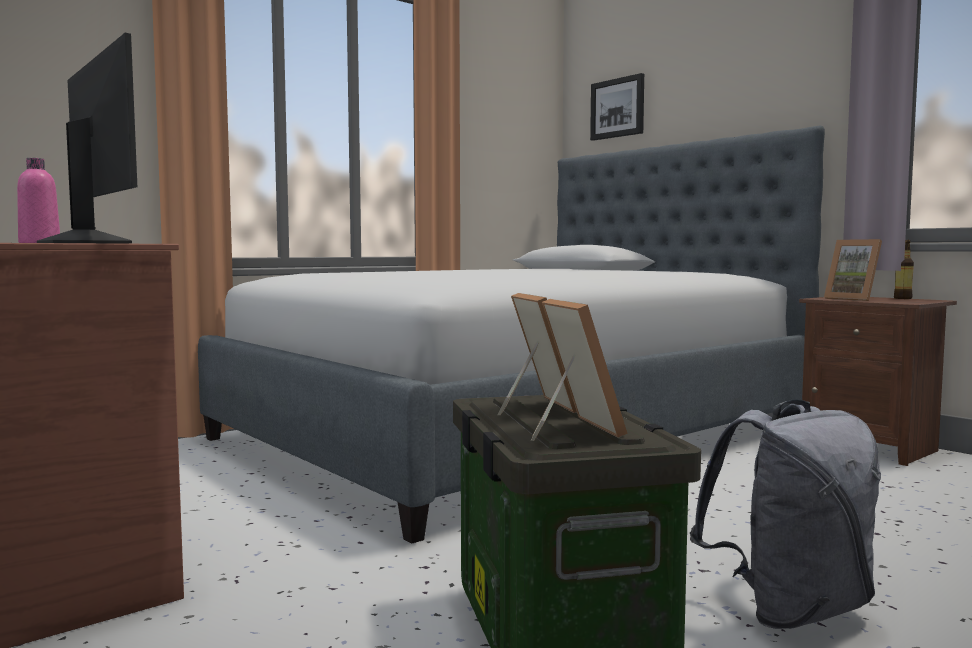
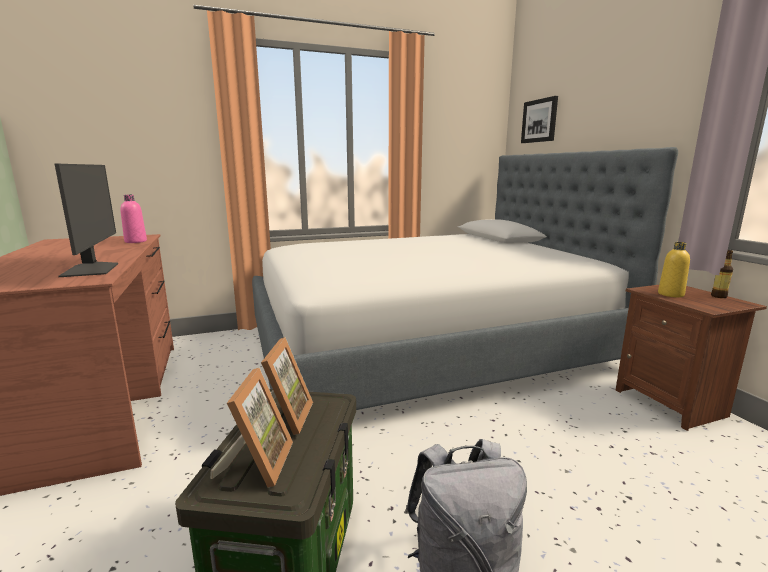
camera: 20 degrees right, 10 degrees up
picture frame [824,239,882,301] -> yellow bottle [658,242,690,297]

